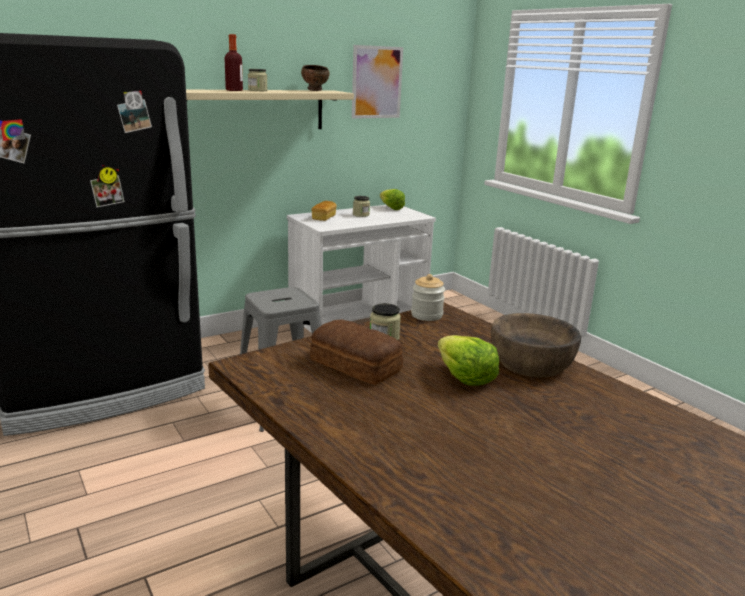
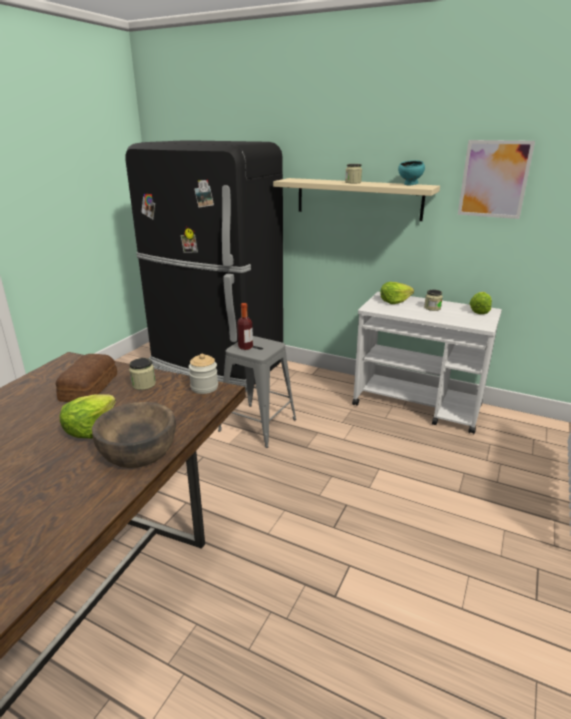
camera: 60 degrees right, 5 degrees up
bottle [224,34,243,91] -> bottle moved to [237,303,253,350]
brown bowl [301,65,329,91] -> turquoise bowl [398,160,425,186]
bread [311,201,337,221] -> lettuce [380,282,414,304]

